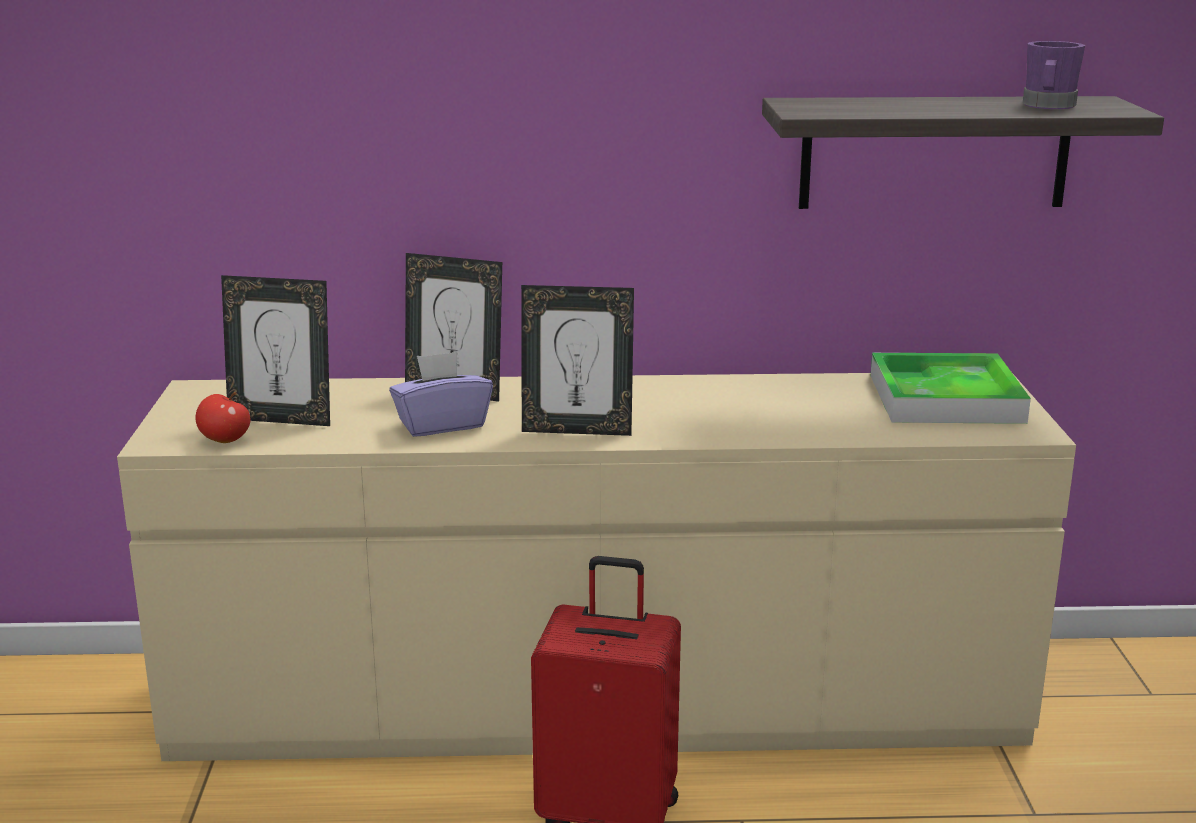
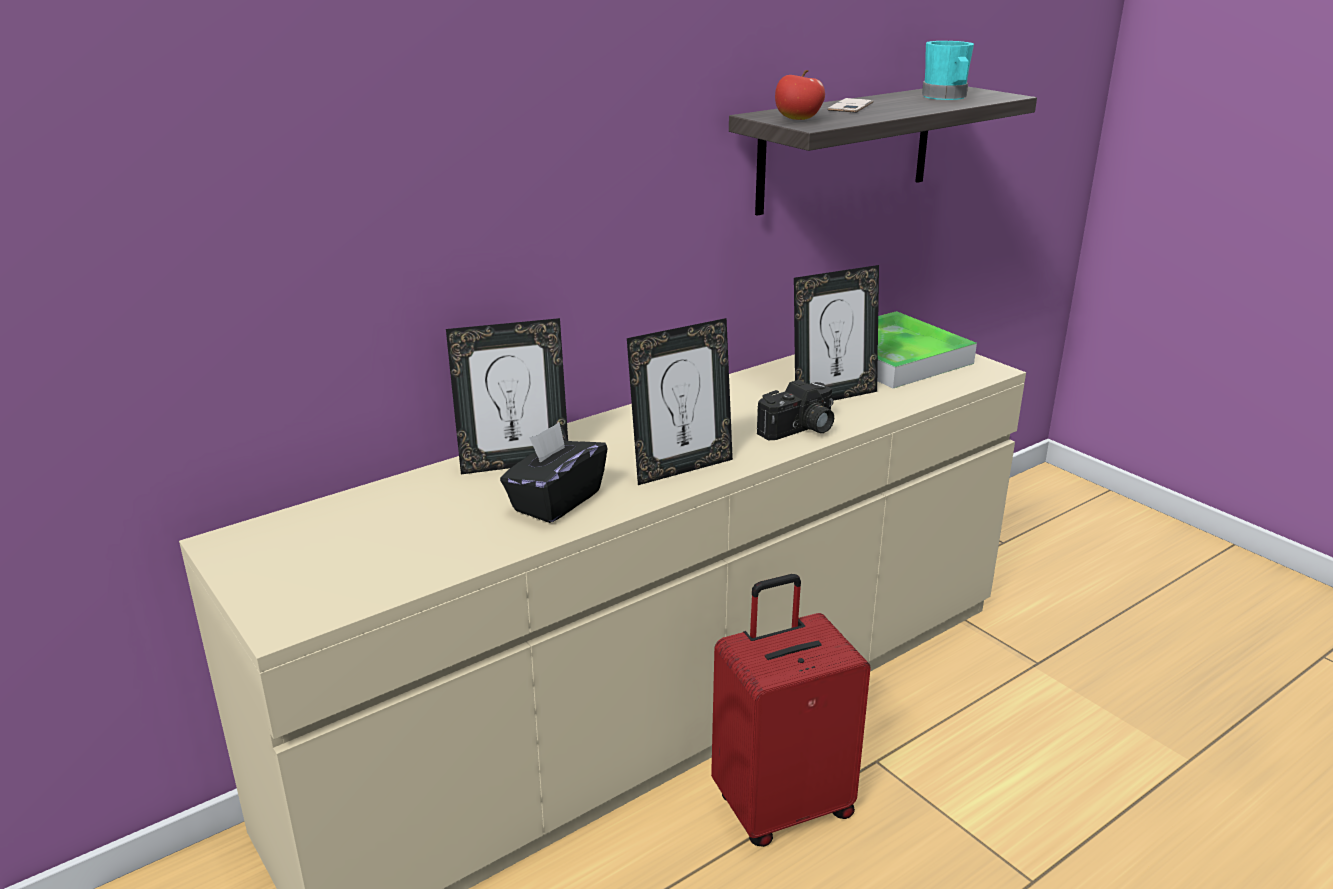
camera: 35 degrees left, 5 degrees up
apple [196,392,250,443] -> apple moved to [775,70,825,120]
picture frame [221,275,330,426] -> picture frame moved to [794,265,879,401]
purple tissue box [389,351,493,437] -> black tissue box [500,422,608,523]
purple mug [1023,41,1085,109] -> turquoise mug [922,41,974,100]
none -> camera [757,380,834,440]
none -> phone [827,98,874,113]

